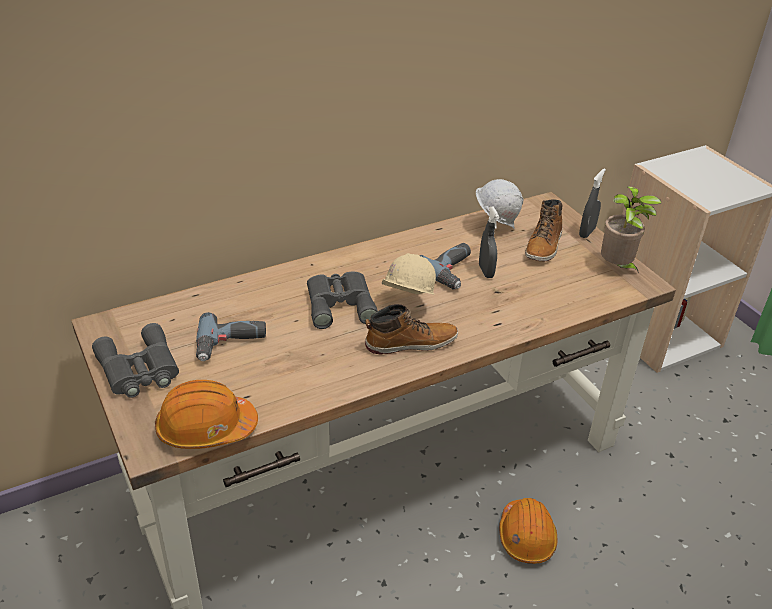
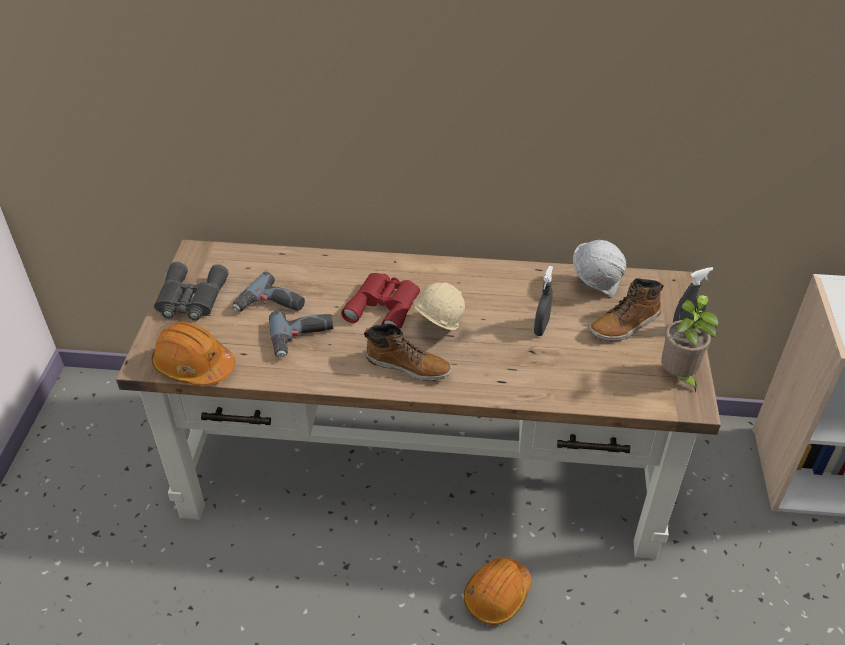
camera: 35 degrees right, 5 degrees up
grey binoculars [307,272,378,329] -> red binoculars [341,273,420,328]
power drill [420,243,471,289] -> power drill moved to [269,311,334,358]

